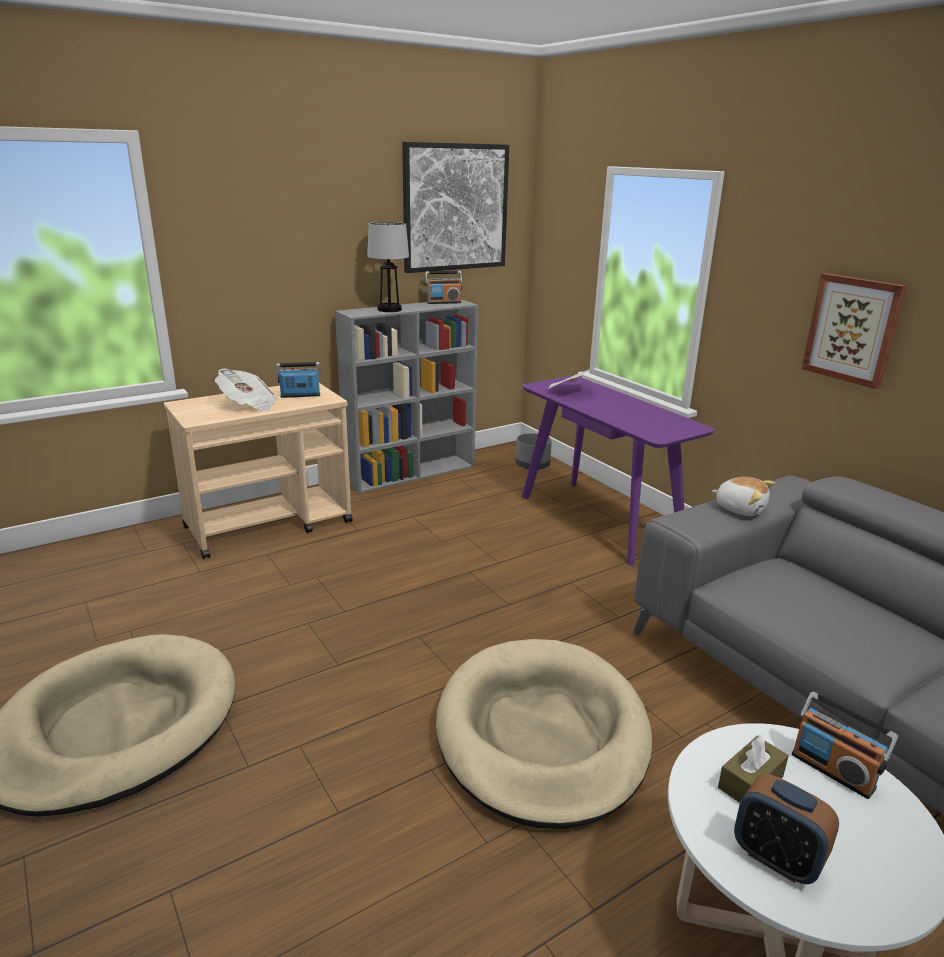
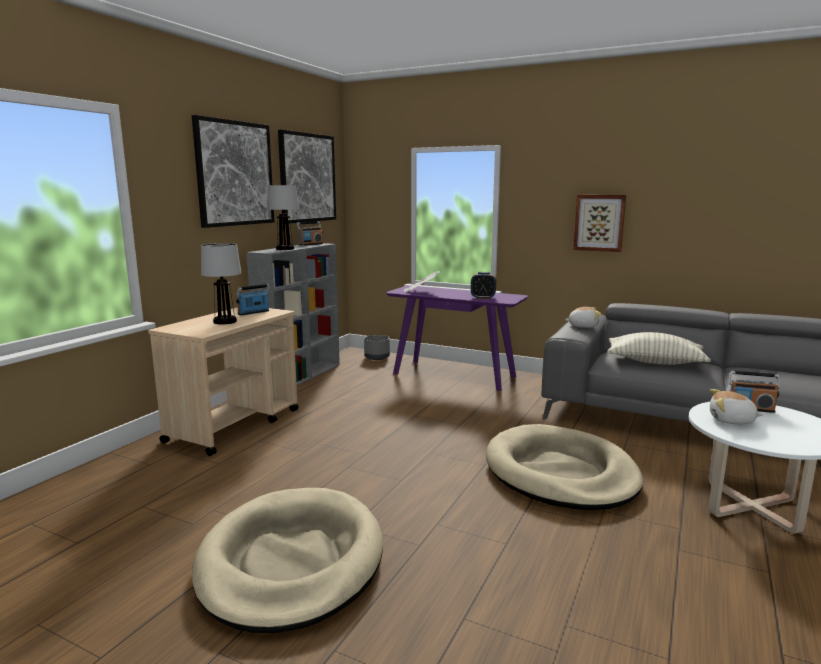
camera: 30 degrees left, 10 degrees down
newspaper [215,369,278,412] -> table lamp [201,243,241,324]
brown tissue box [718,735,789,803] -> plush toy [710,389,763,424]
alarm clock [734,774,839,884] -> alarm clock moved to [471,272,496,299]
none -> picture [192,115,275,228]
none -> pillow [607,332,711,365]

